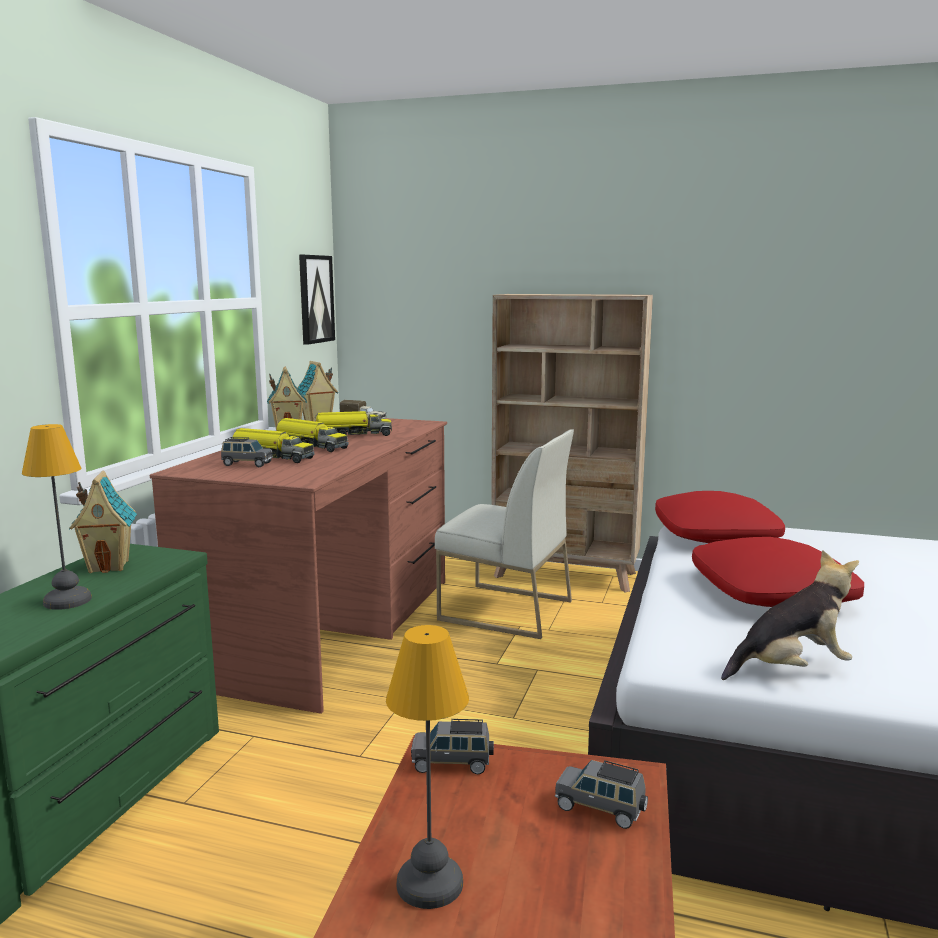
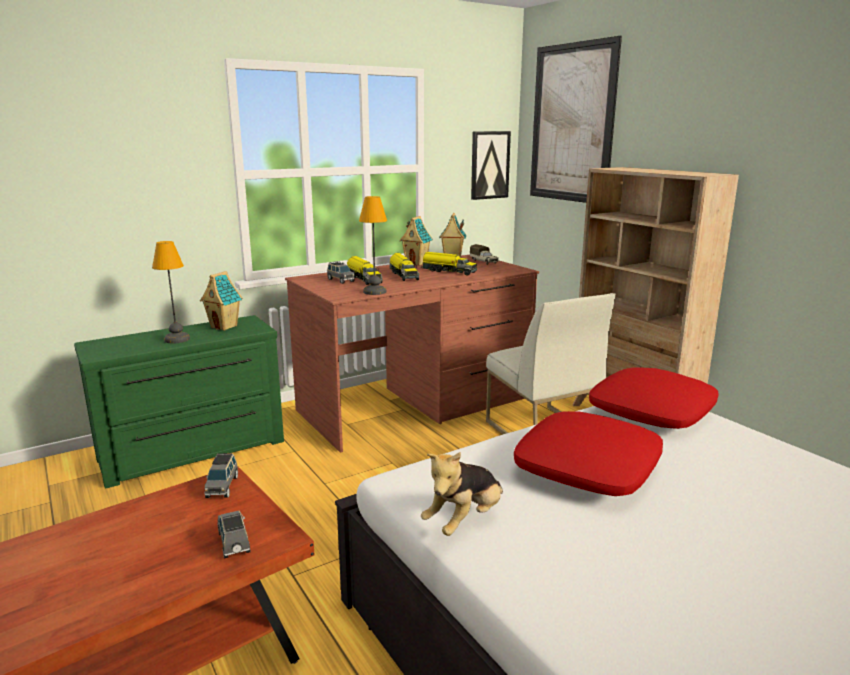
camera: 40 degrees right, 5 degrees up
table lamp [386,625,469,909] -> table lamp moved to [359,196,387,295]
grey toy car [411,719,494,774] -> grey toy car turned 135 degrees counterclockwise [204,453,238,498]
plush toy [721,550,859,680] -> plush toy turned 105 degrees clockwise [421,452,503,536]
none -> picture [530,36,622,203]

